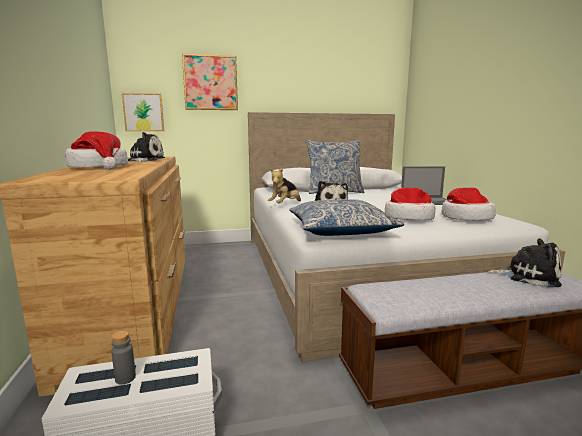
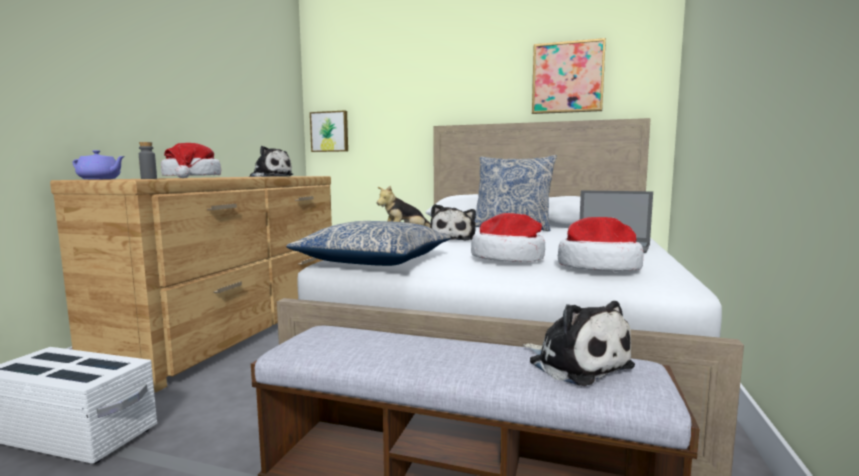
camera: 30 degrees right, 5 degrees down
grey bottle [111,330,136,384] -> grey bottle moved to [139,142,157,179]
picture [182,53,238,110] -> picture moved to [532,38,606,114]
none -> purple teapot [72,150,125,179]

